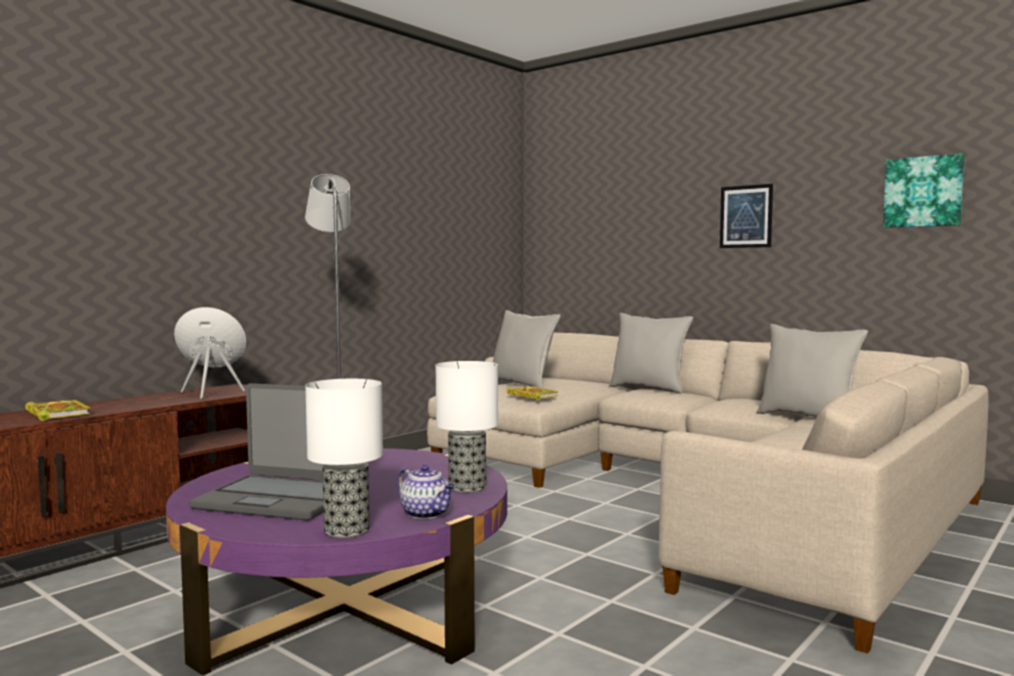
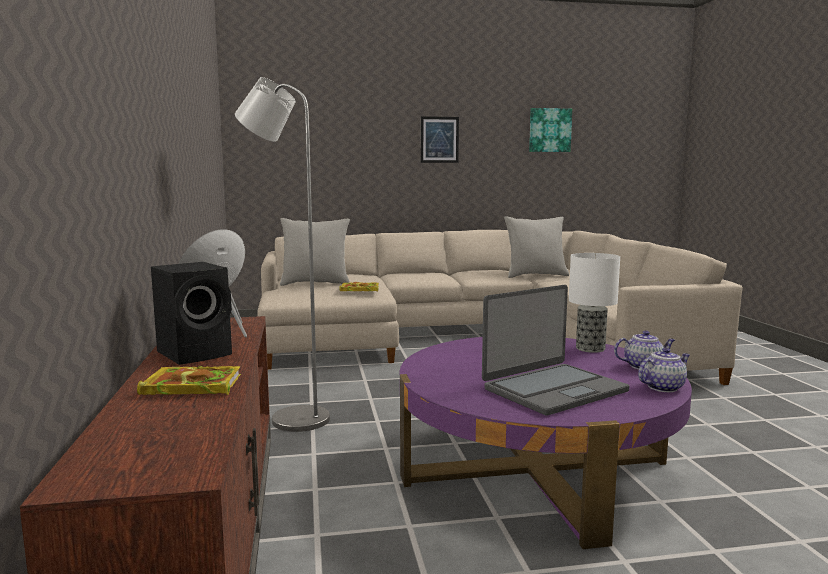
camera: 50 degrees left, 5 degrees up
table lamp [305,379,383,538] -> teapot [638,348,690,392]
grey pillow [609,313,693,394] -> none
none -> black speaker [151,262,232,365]

